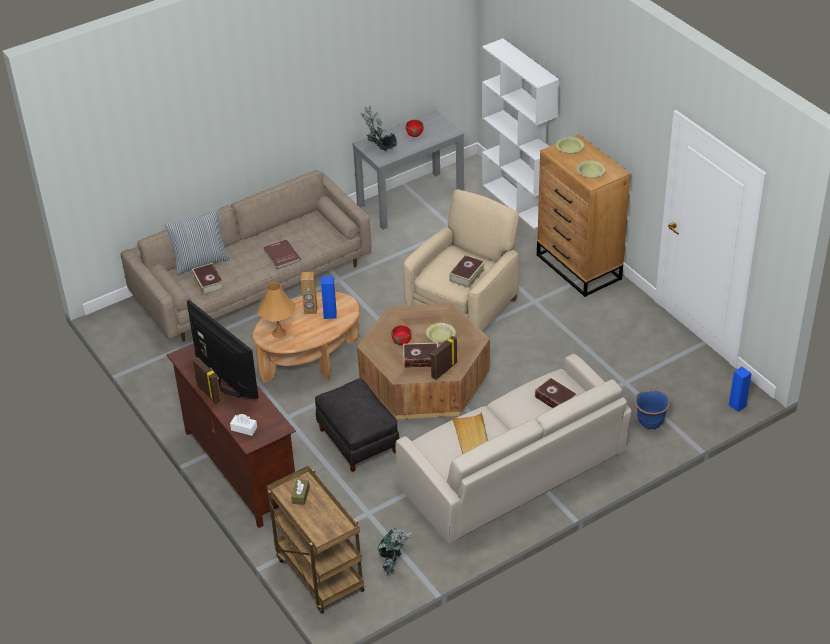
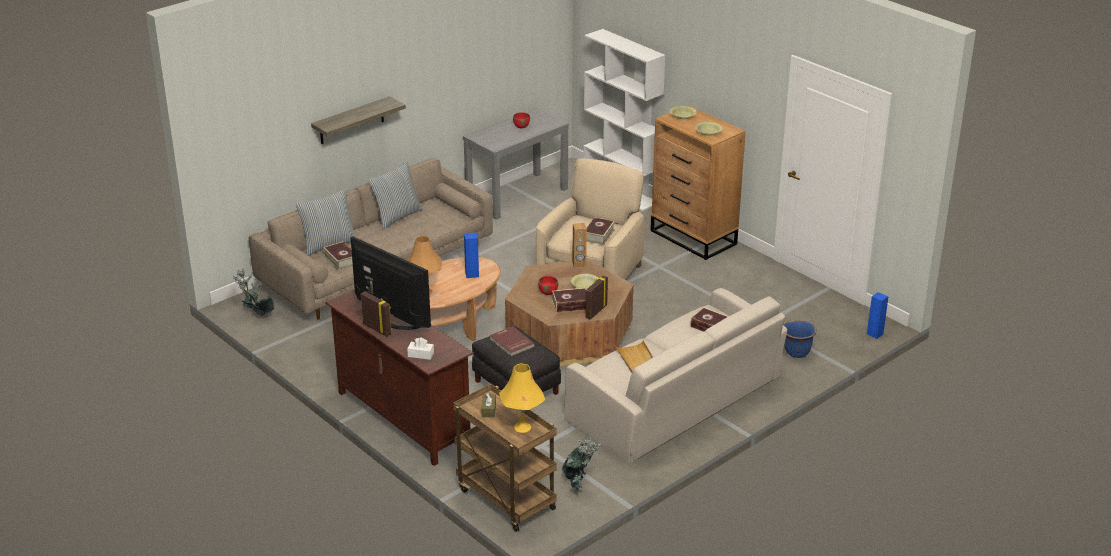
camera: 10 degrees left, 10 degrees down
red book [263,239,301,269] -> red book moved to [490,326,535,356]
brown speaker [301,272,317,314] -> brown speaker moved to [573,223,587,268]
potted plant [361,105,397,151] -> potted plant moved to [233,268,274,316]
none -> shelf [311,96,406,144]
none -> pillow [368,161,423,229]
none -> yellow table lamp [499,364,545,433]

